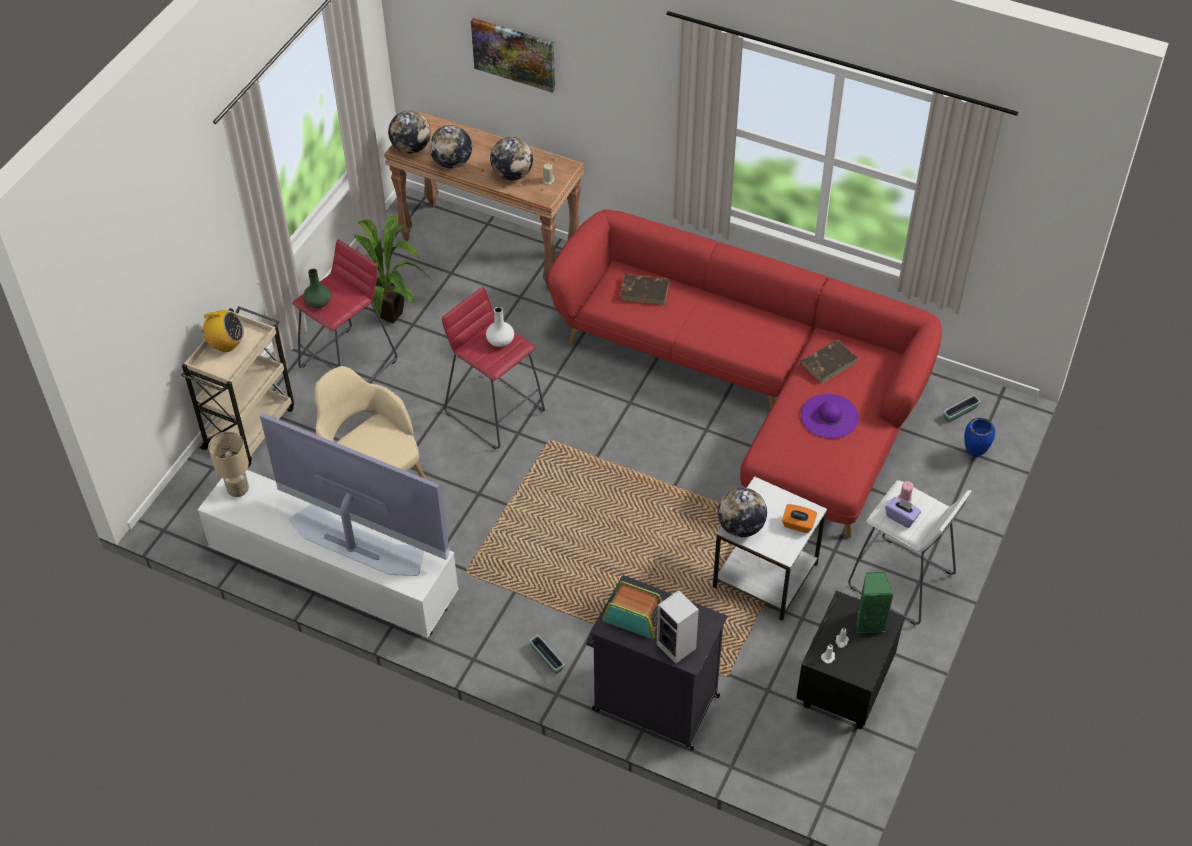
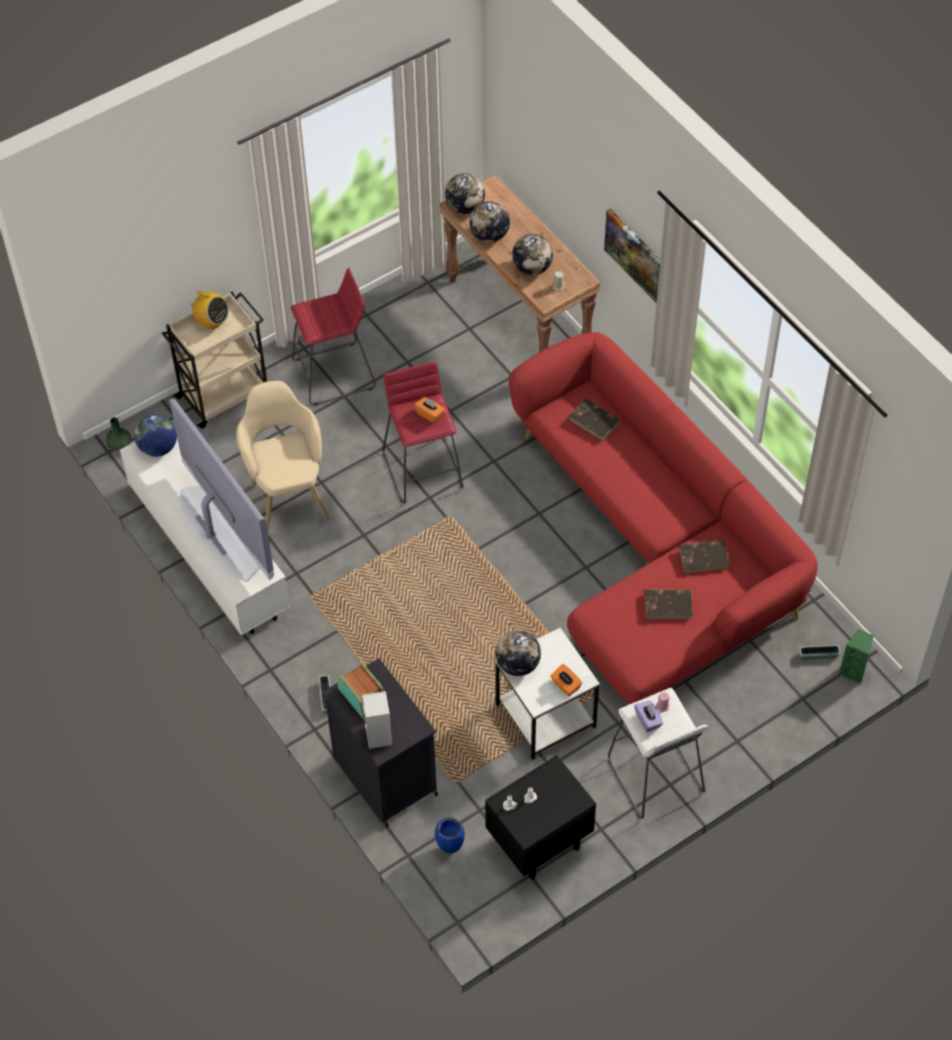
camera: 30 degrees right, 5 degrees up
beige table lamp [208,431,249,497] -> globe [134,414,177,457]
green vase [303,269,331,309] -> green vase moved to [106,417,131,451]
potted plant [354,214,432,323] -> none
picture [471,18,555,93] -> picture moved to [604,209,661,303]
white vase [486,307,514,347] -> orange tissue box [414,397,445,423]
purple hat [801,394,859,439] -> brown book [645,589,693,619]
green speaker [856,572,893,633] -> green speaker moved to [838,629,874,684]
blue vase [964,418,996,457] -> blue vase moved to [435,818,465,854]

